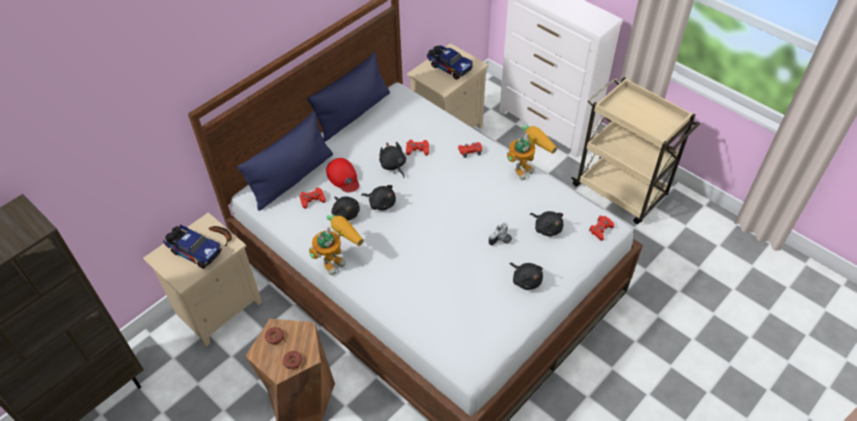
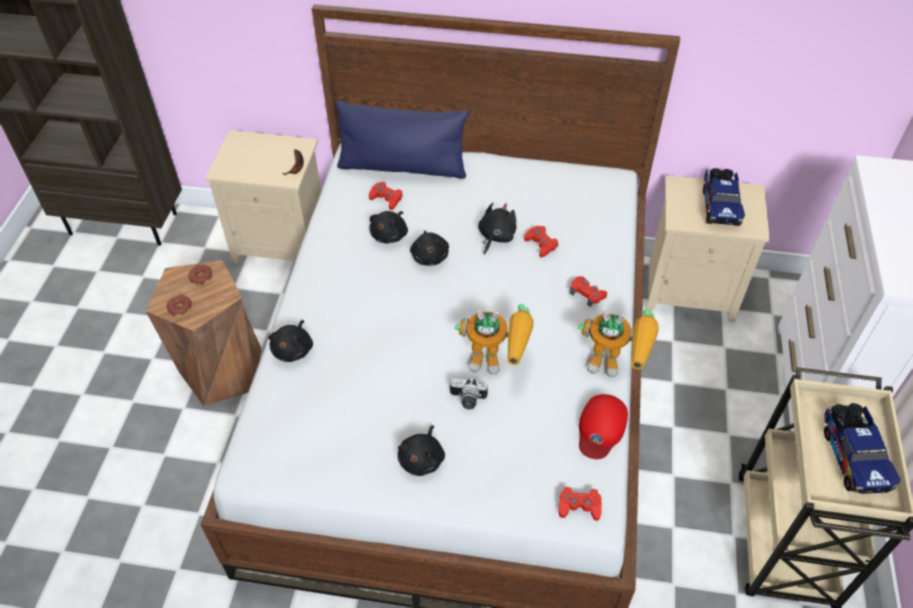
camera: 55 degrees right, 0 degrees up
toy truck [163,225,222,269] -> toy truck moved to [824,403,901,494]
blue pillow [307,52,390,141] -> none
toy robot [309,214,364,275] -> toy robot moved to [455,304,534,375]
red cap [326,158,359,193] -> red cap moved to [579,394,628,459]
black plush toy [530,211,563,237] -> black plush toy moved to [268,320,313,362]

